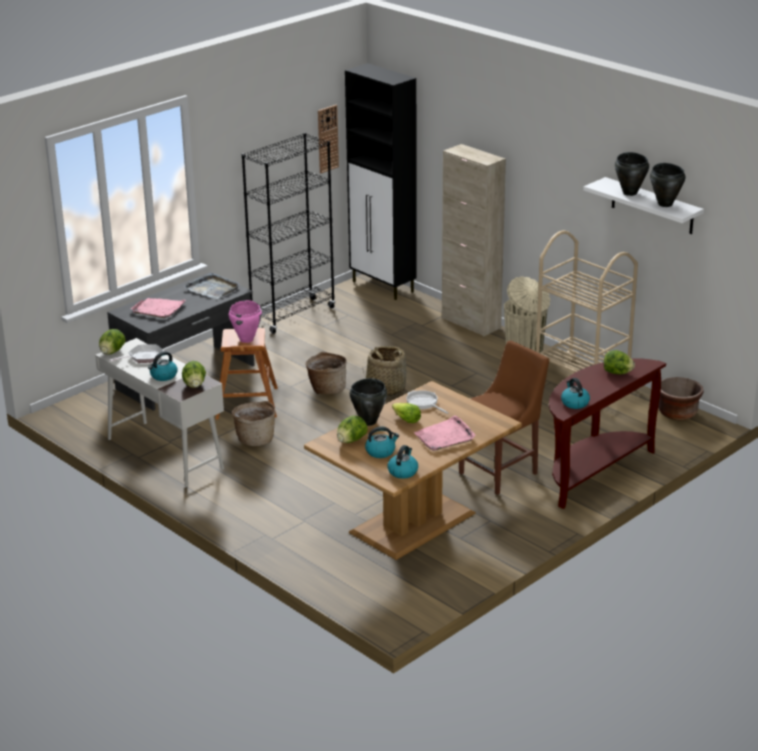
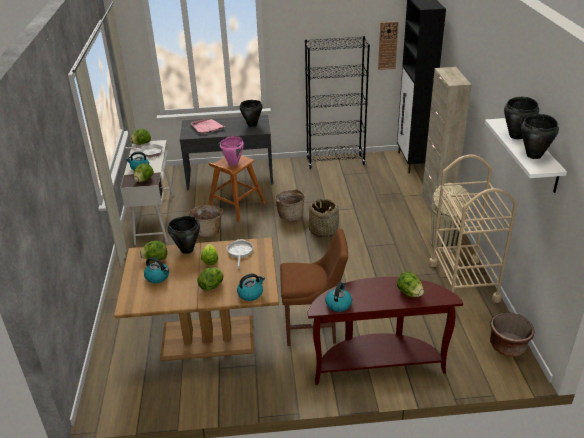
camera: 40 degrees right, 5 degrees up
grey tray [183,273,239,299] -> black cooking pot [240,100,262,127]
kettle [388,445,418,479] -> kettle moved to [237,274,265,301]
pink tray [414,415,475,451] -> lettuce [197,267,223,291]

